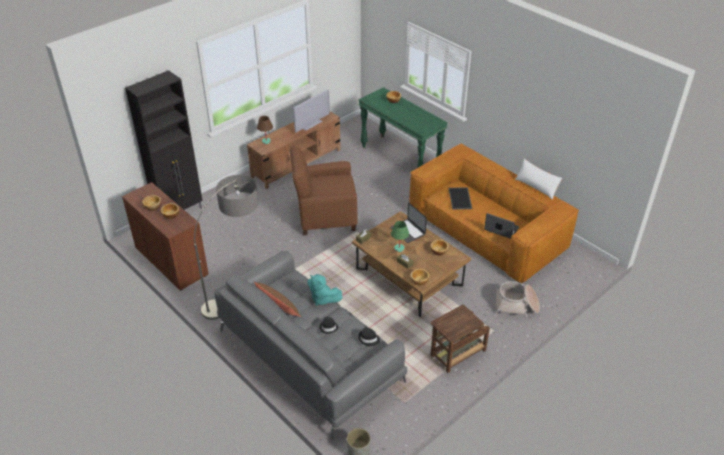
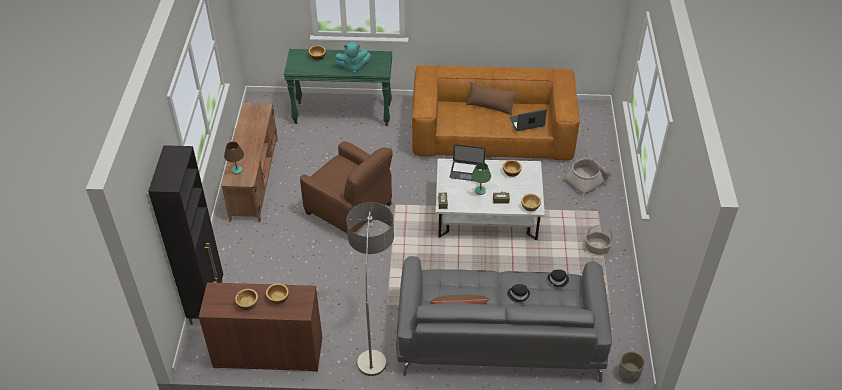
camera: 45 degrees left, 5 degrees up
brown armchair [290,147,358,235] -> brown armchair turned 90 degrees counterclockwise [300,141,393,235]
television [293,89,330,133] -> none
turquoise plush toy [307,274,343,306] -> turquoise plush toy moved to [335,42,371,73]
brown coffee table [352,211,471,317] -> white coffee table [436,158,545,240]
brown side table [430,304,490,373] -> basket [585,225,612,255]
tray [449,187,472,210] -> none
white pillow [515,159,562,200] -> none
none -> brown pillow [467,81,516,115]

